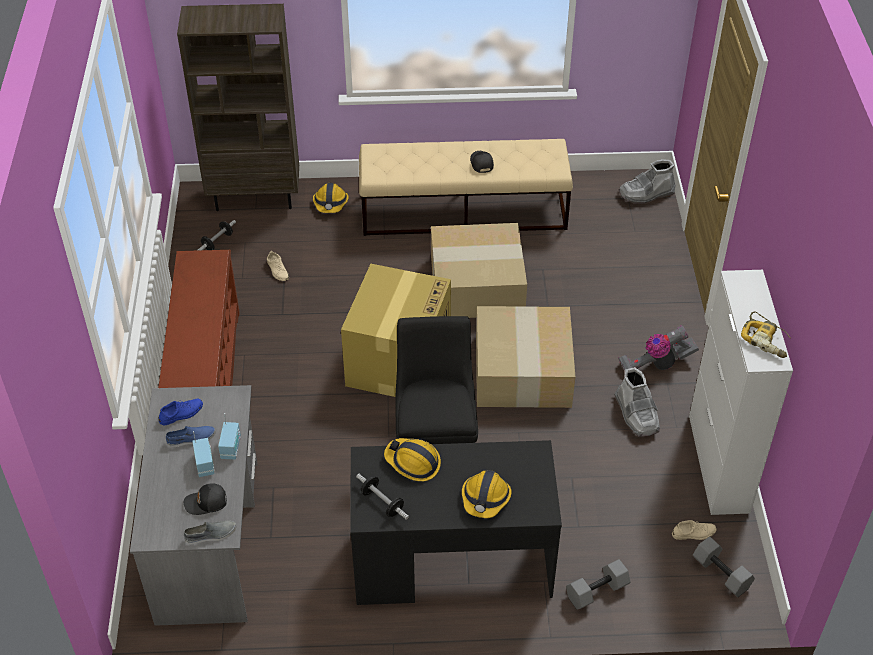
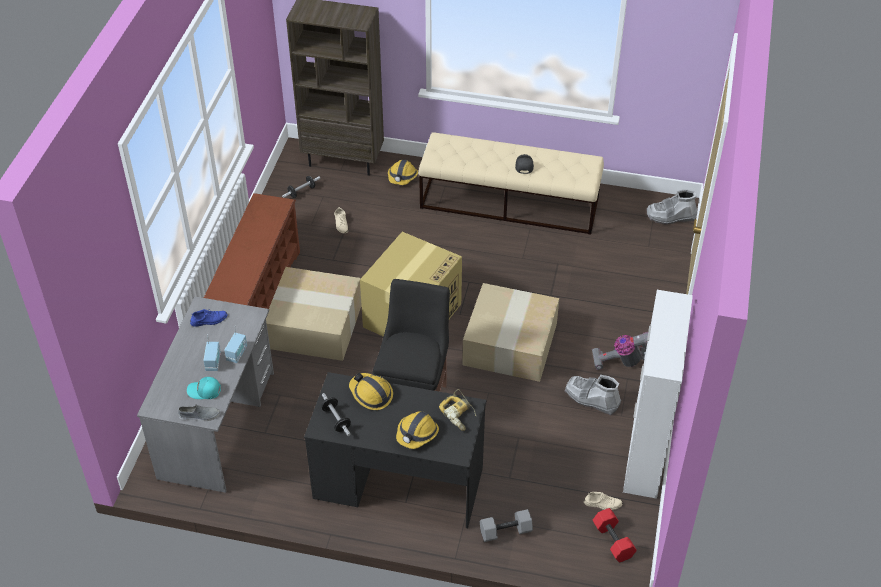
camera: 15 degrees right, 0 degrees up
blue shoe [166,426,216,447] -> none
black cap [184,483,227,515] -> turquoise cap [187,377,221,399]
cardboard box [431,223,527,318] -> cardboard box moved to [266,267,362,361]
grey boot [614,367,660,437] -> grey boot turned 120 degrees clockwise [565,375,621,415]
grey dumbbell [693,537,755,597] -> red dumbbell [592,508,637,563]
power drill [741,311,791,358] -> power drill moved to [439,389,476,431]

